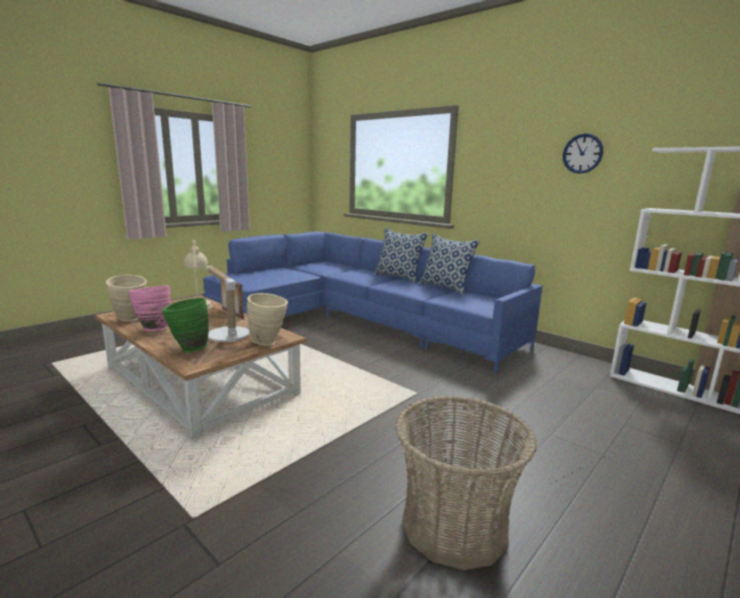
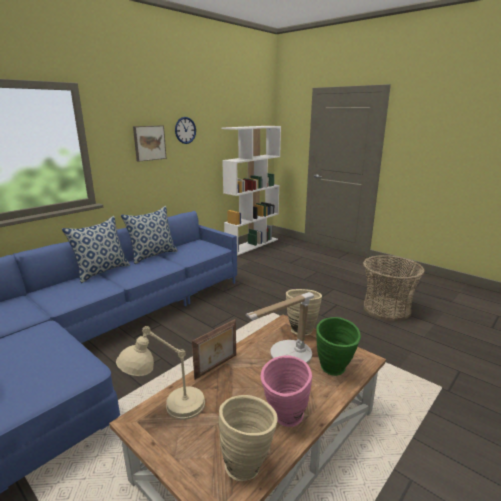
camera: 90 degrees left, 5 degrees up
none -> picture [133,125,167,162]

